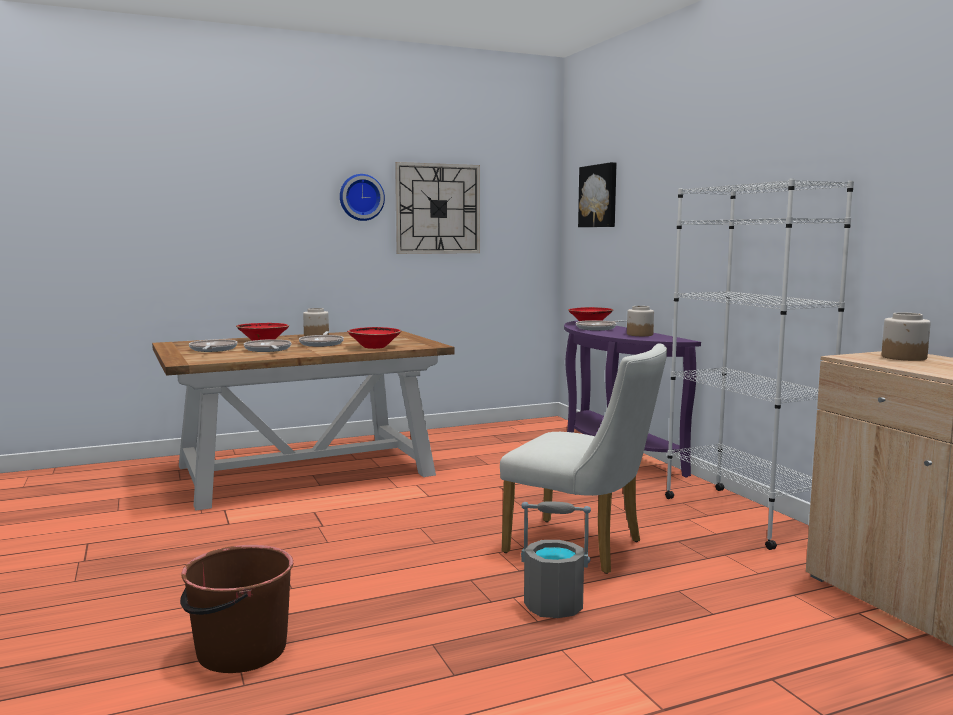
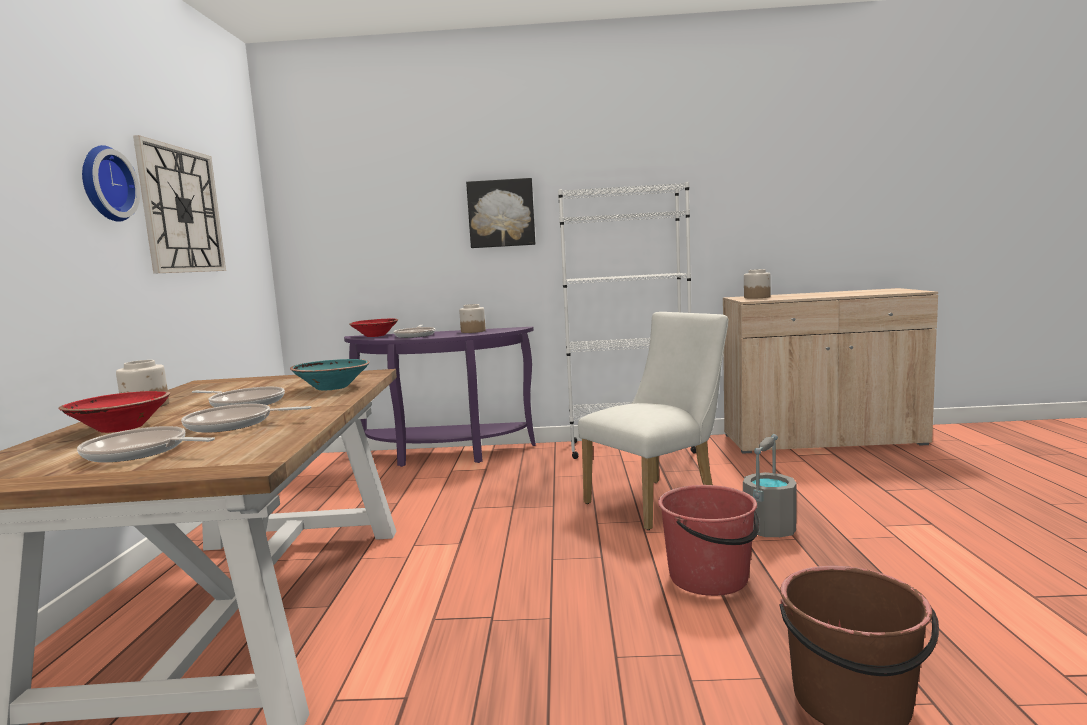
camera: 65 degrees left, 0 degrees up
red bowl [347,327,402,349] -> turquoise bowl [290,359,370,390]
picture [578,162,616,227] -> picture moved to [466,178,536,248]
none -> red bucket [658,485,760,596]

